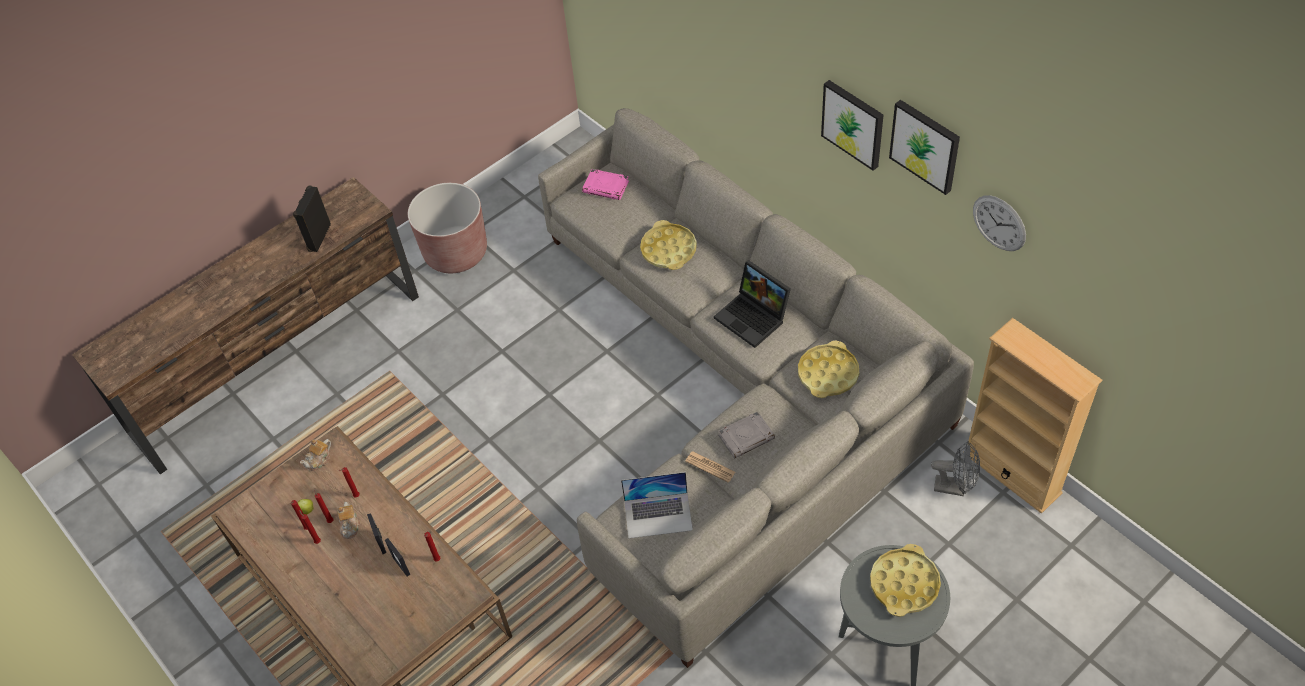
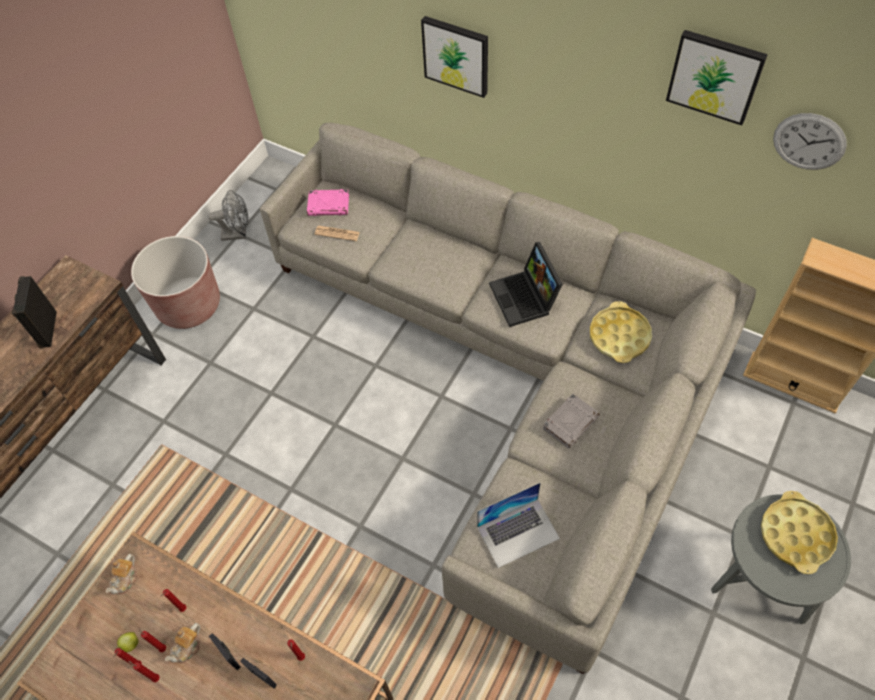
camera: 20 degrees left, 5 degrees up
teapot [337,502,360,539] -> teapot turned 60 degrees clockwise [165,623,200,663]
yellow tray [640,220,697,270] -> none
newspaper [685,451,735,483] -> newspaper moved to [315,226,360,241]
laptop [714,260,791,348] -> laptop turned 45 degrees clockwise [489,242,563,327]
picture [821,80,884,171] -> picture moved to [421,16,488,98]
grey fan [931,441,980,496] -> grey fan moved to [208,190,248,241]

